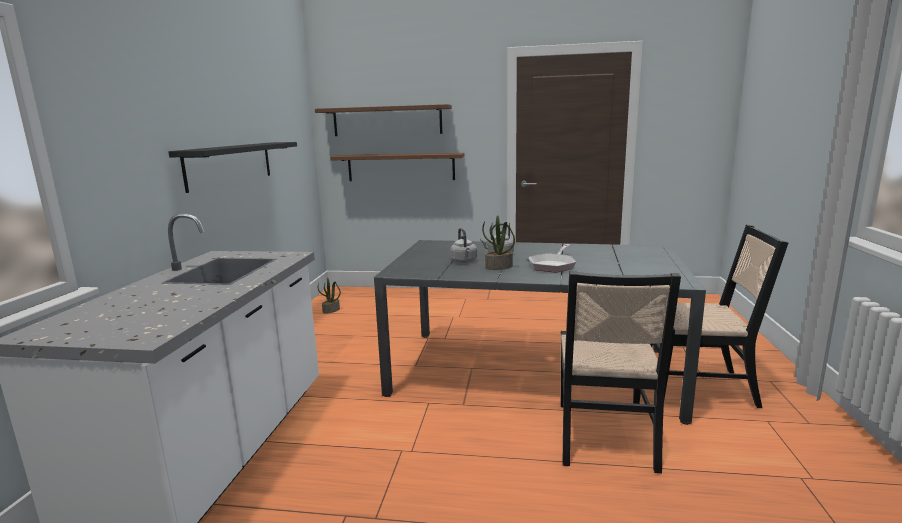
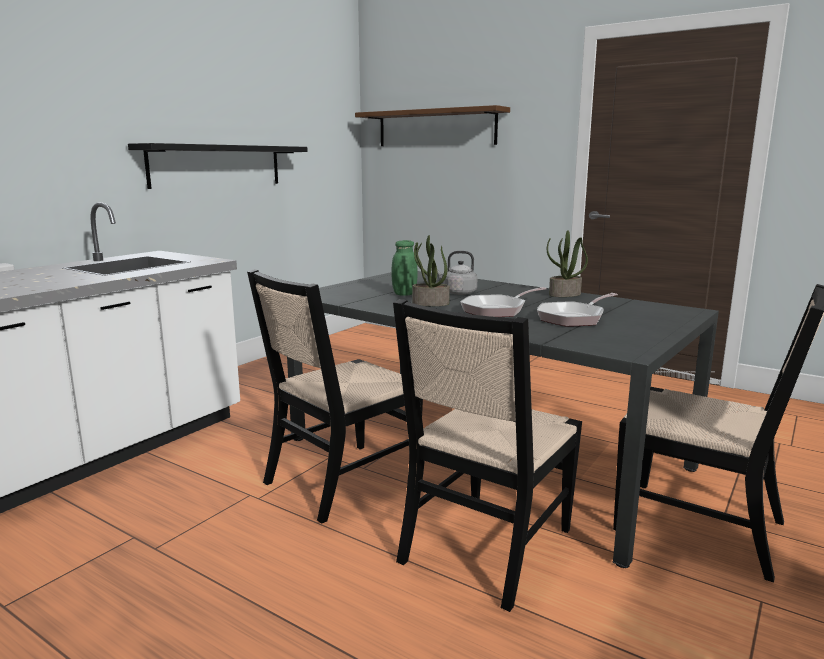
camera: 25 degrees right, 0 degrees up
potted plant [318,278,341,314] -> potted plant moved to [547,230,588,297]
brown shelf [330,153,465,181] -> none
grey kettle [450,228,477,263] -> green jar [391,240,418,296]
none -> chair [247,269,423,524]
none -> frying pan [537,293,618,327]

